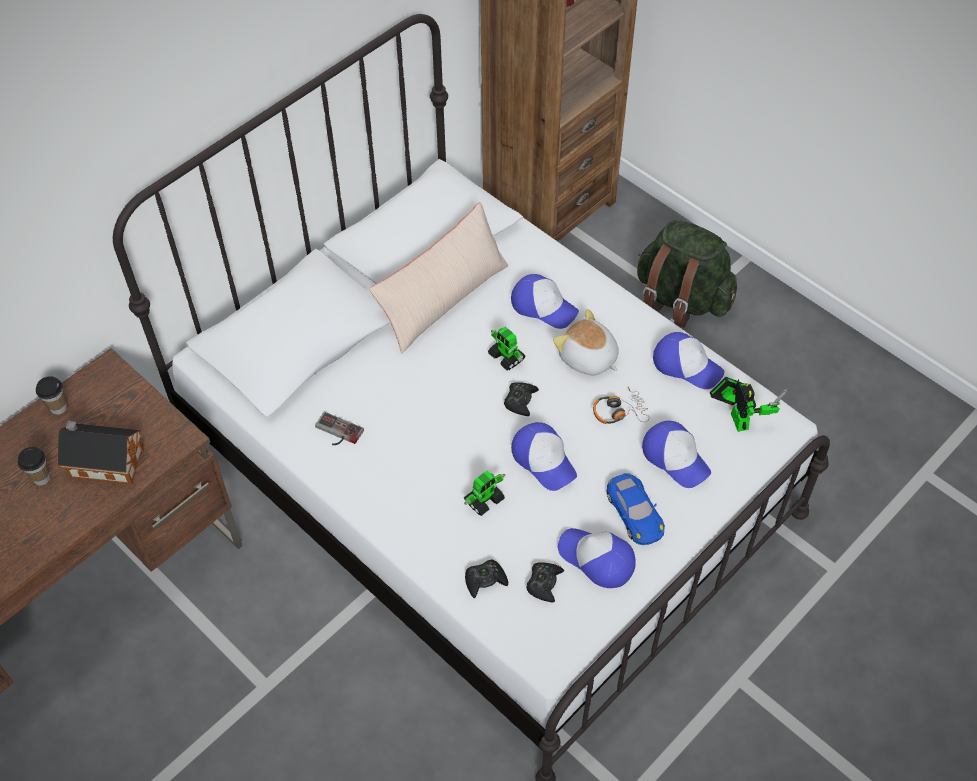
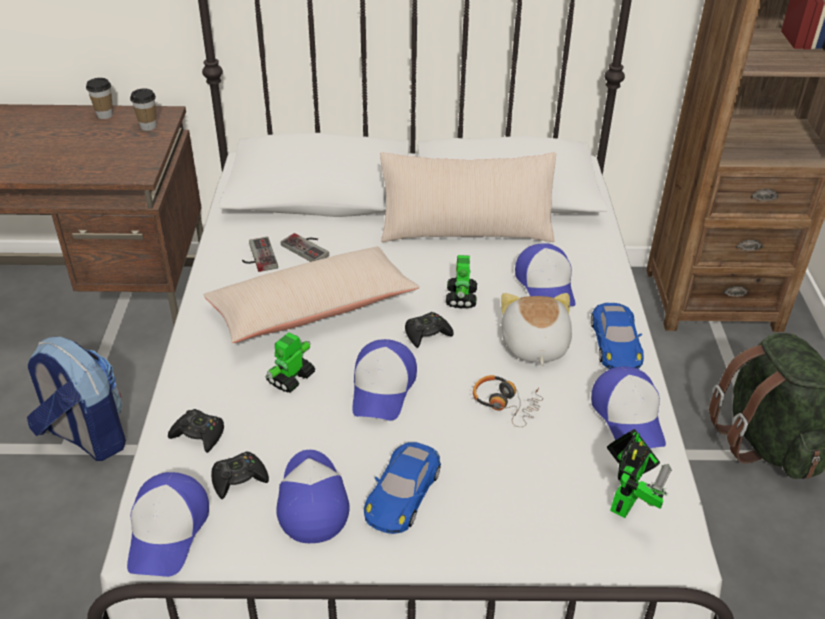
camera: 45 degrees right, 15 degrees down
cup [17,447,50,486] -> cup moved to [130,89,156,131]
toy house [57,421,144,485] -> none
toy robot [464,470,505,516] -> toy robot turned 120 degrees clockwise [266,332,315,393]
cap [642,421,711,488] -> cap moved to [127,472,209,577]
none -> backpack [27,337,126,461]
none -> beige pillow [204,247,420,343]
none -> game controller [281,233,329,262]
none -> blue toy car [591,303,644,369]

